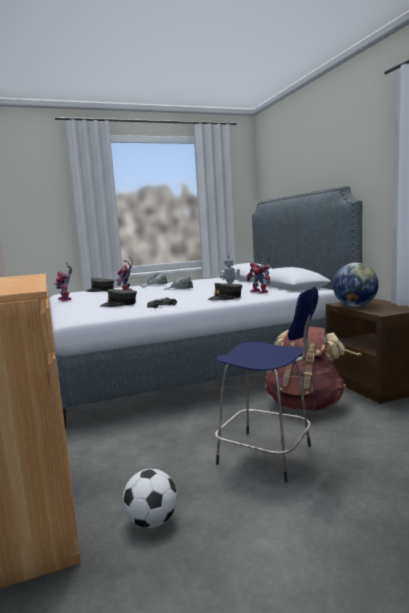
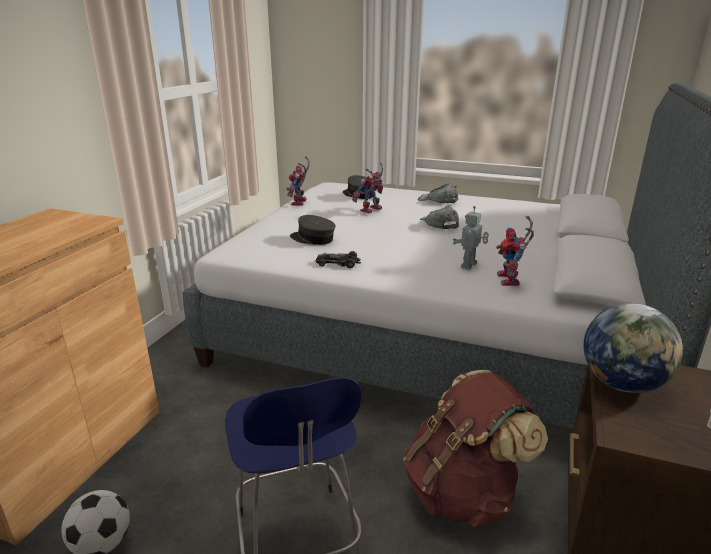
camera: 40 degrees right, 15 degrees up
grey cap [207,283,242,300] -> none

